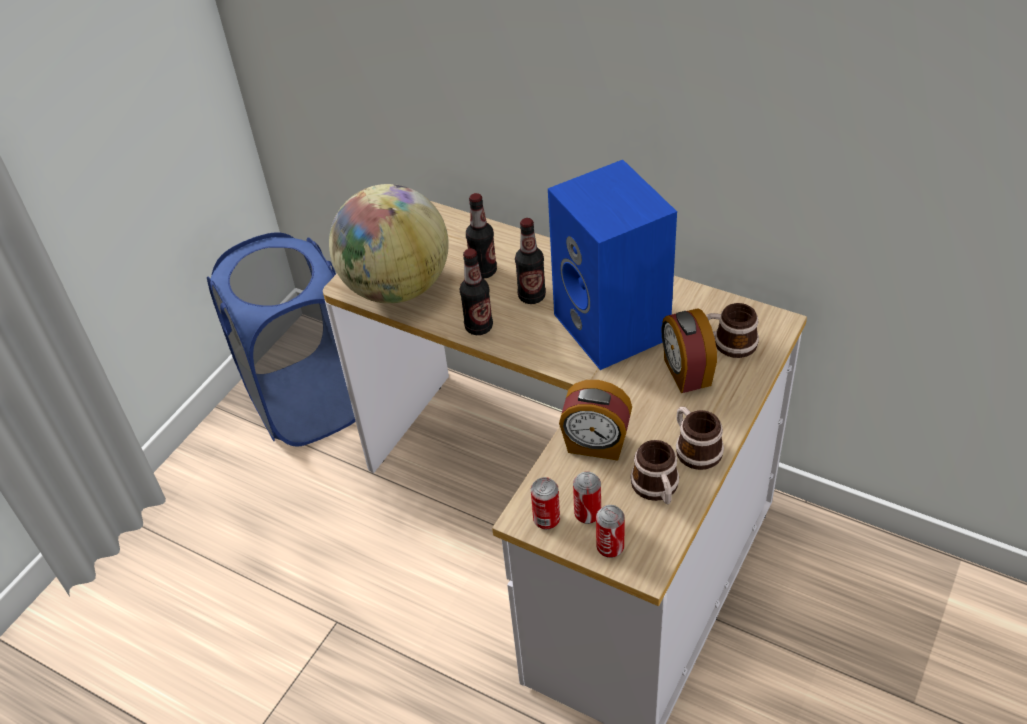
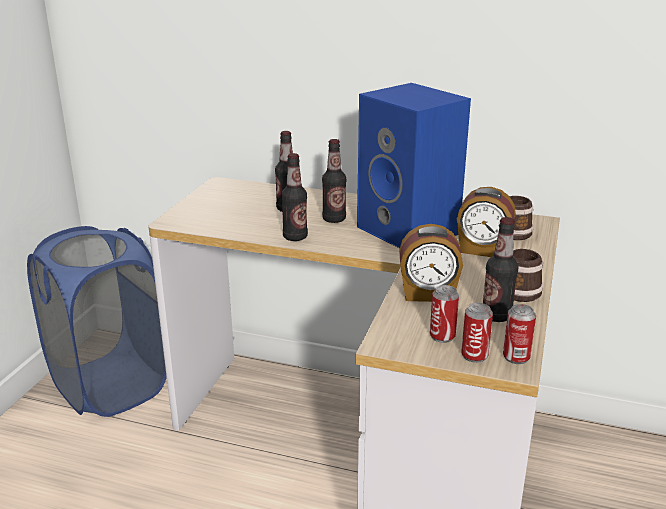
camera: 15 degrees left, 20 degrees down
globe [329,184,449,304] -> none
can [531,477,560,530] -> can moved to [503,304,536,364]
mug [630,440,679,504] -> bottle [483,217,518,322]
alarm clock [661,308,717,393] -> alarm clock turned 45 degrees counterclockwise [457,187,516,257]

